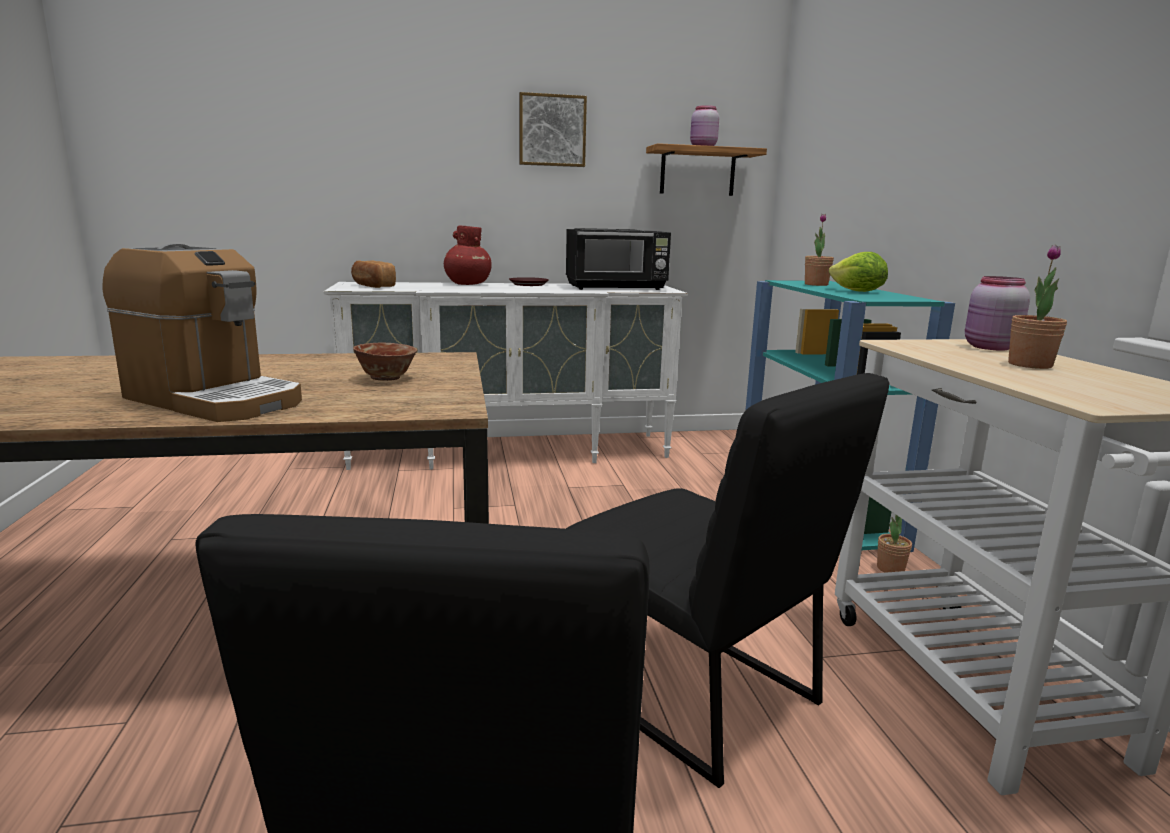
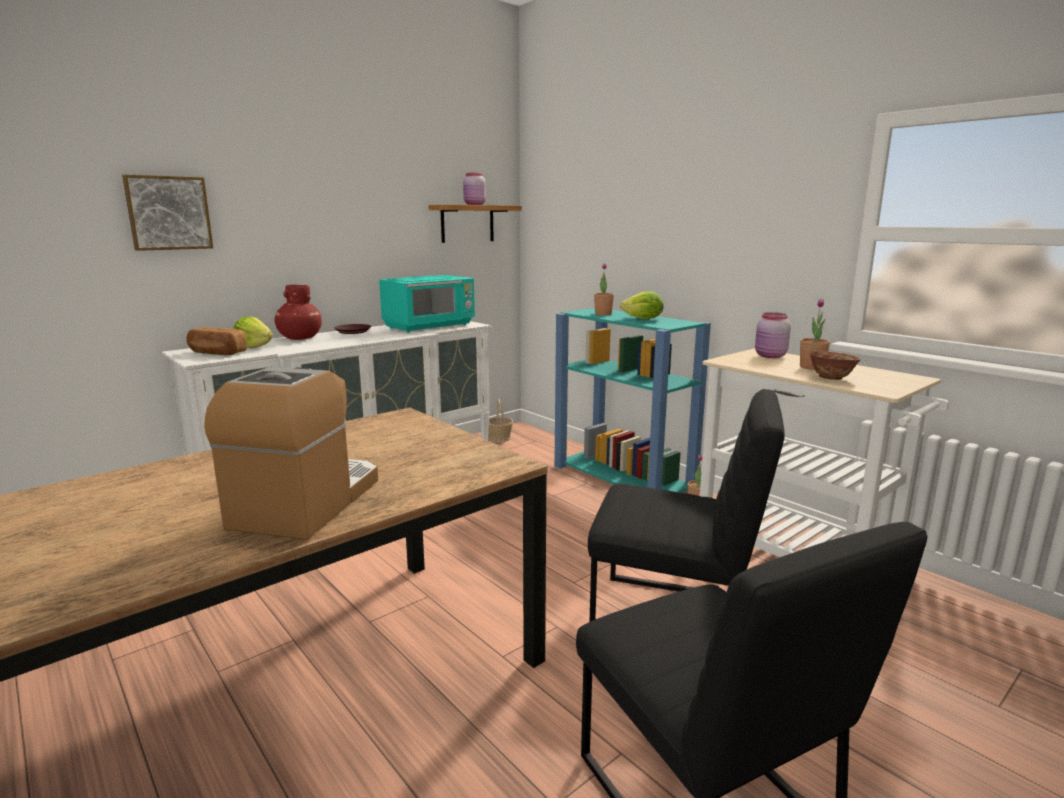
camera: 30 degrees left, 0 degrees up
coffee machine [102,244,302,422] -> coffee machine turned 75 degrees counterclockwise [204,367,378,540]
bowl [353,343,417,381] -> bowl moved to [810,351,861,380]
picture [519,92,587,167] -> picture moved to [122,175,213,251]
black microwave [566,228,671,290] -> turquoise microwave [379,275,475,332]
none -> lettuce [234,317,273,348]
none -> basket [488,399,513,442]

